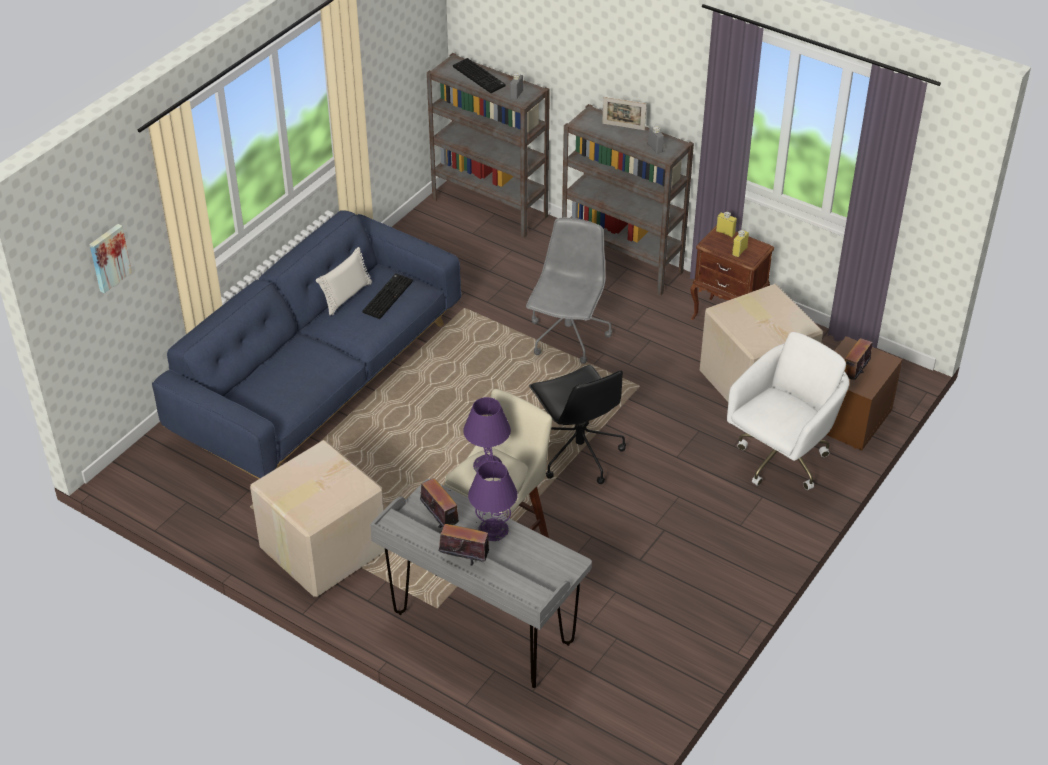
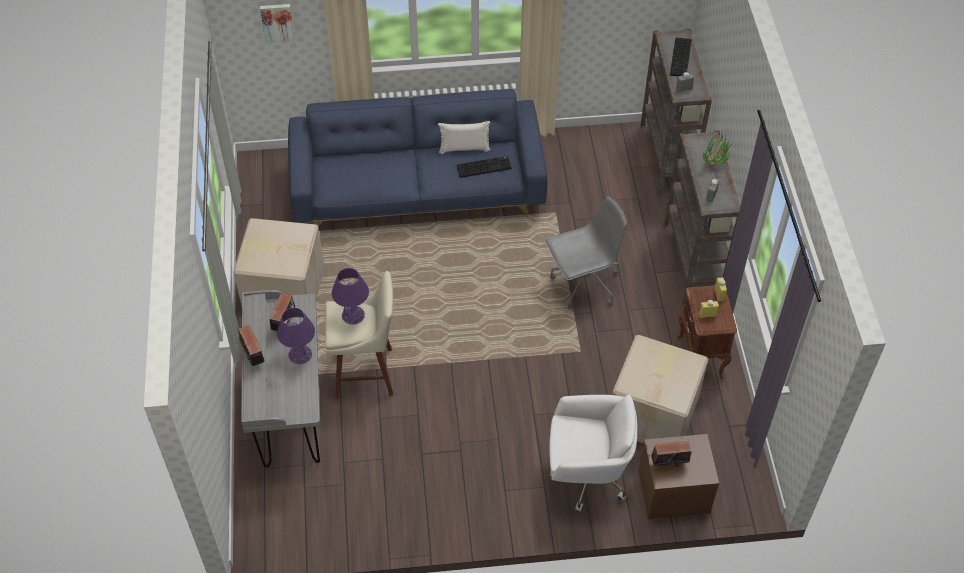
camera: 50 degrees right, 10 degrees up
black office chair [529,365,626,484] -> none
picture frame [602,97,646,130] -> potted plant [703,133,734,166]

